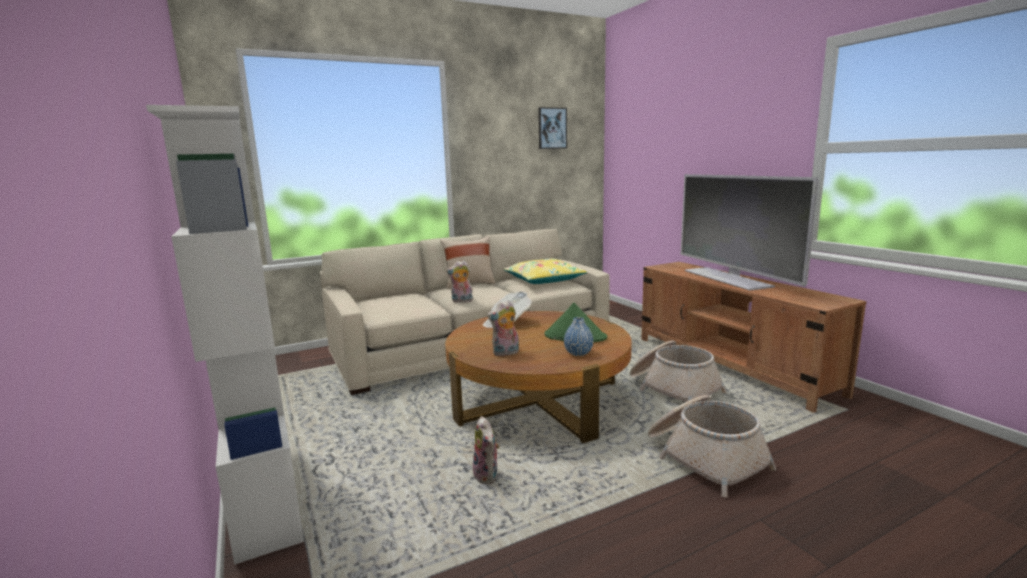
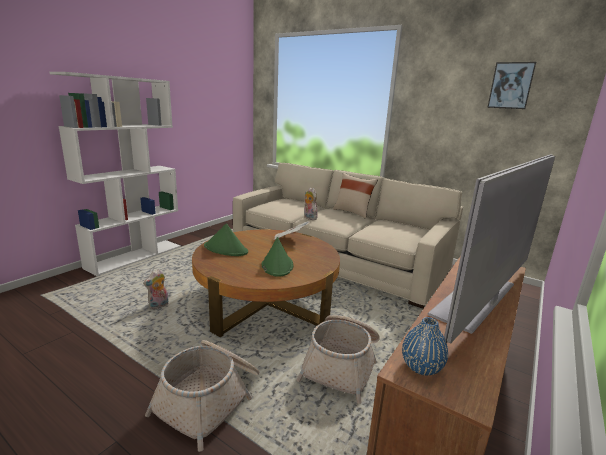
camera: 60 degrees right, 5 degrees up
plush toy [487,300,519,356] -> green hat [204,223,248,256]
yellow pillow [503,259,587,284] -> none
blue vase [564,317,593,356] -> blue vase moved to [402,317,448,375]

